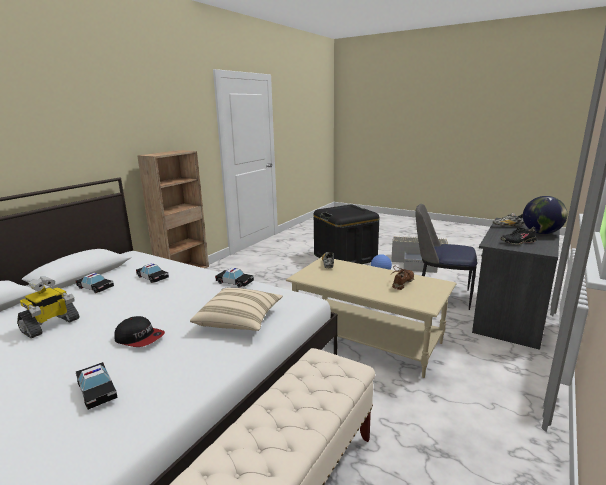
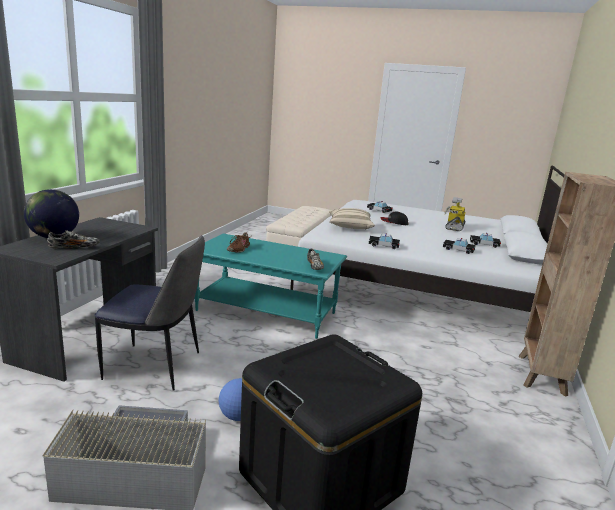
camera: 165 degrees right, 0 degrees up
beige coffee table [286,257,457,378] -> turquoise coffee table [194,233,347,339]
black shoe [500,227,537,245] -> none

